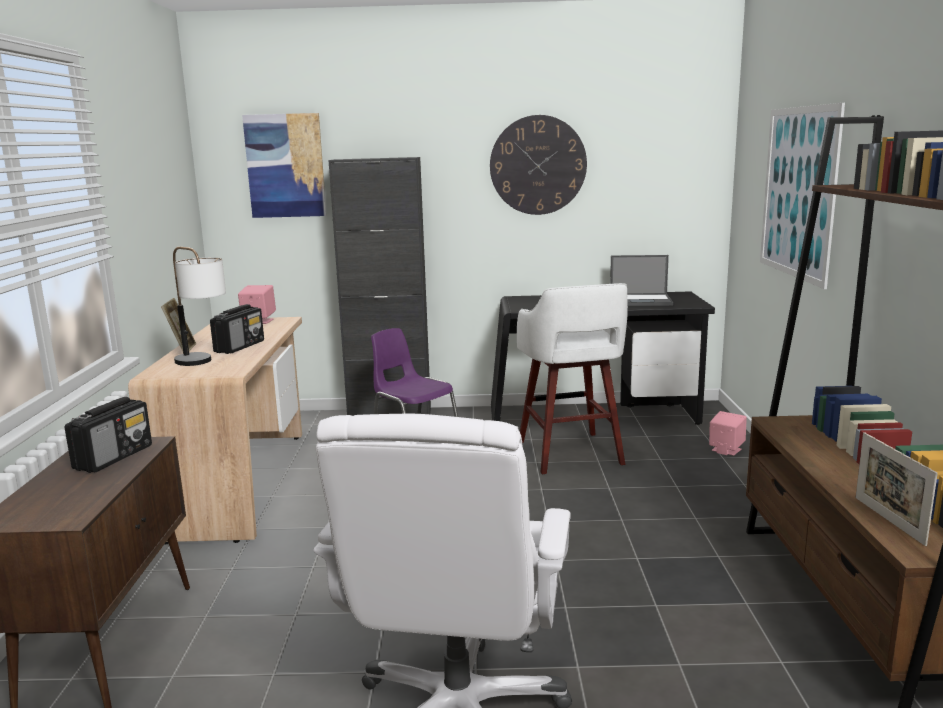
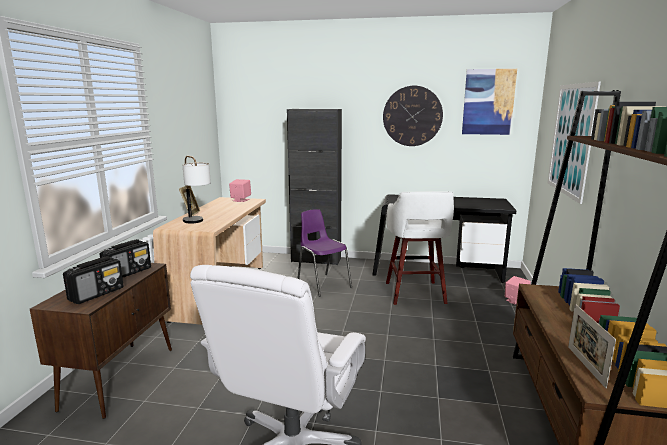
camera: 10 degrees right, 0 degrees up
radio [210,304,264,354] -> radio moved to [63,256,124,304]
picture [242,113,327,218] -> picture moved to [462,69,517,135]
laptop [610,255,673,306] -> none

